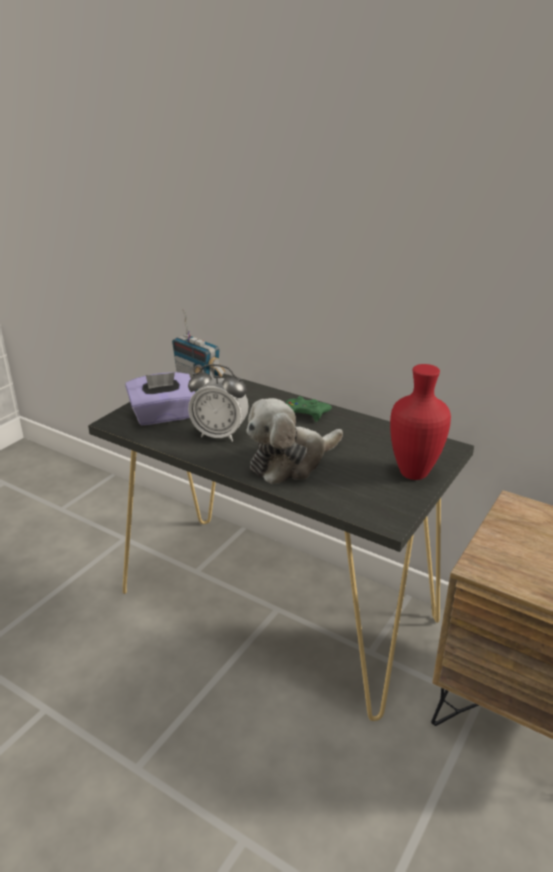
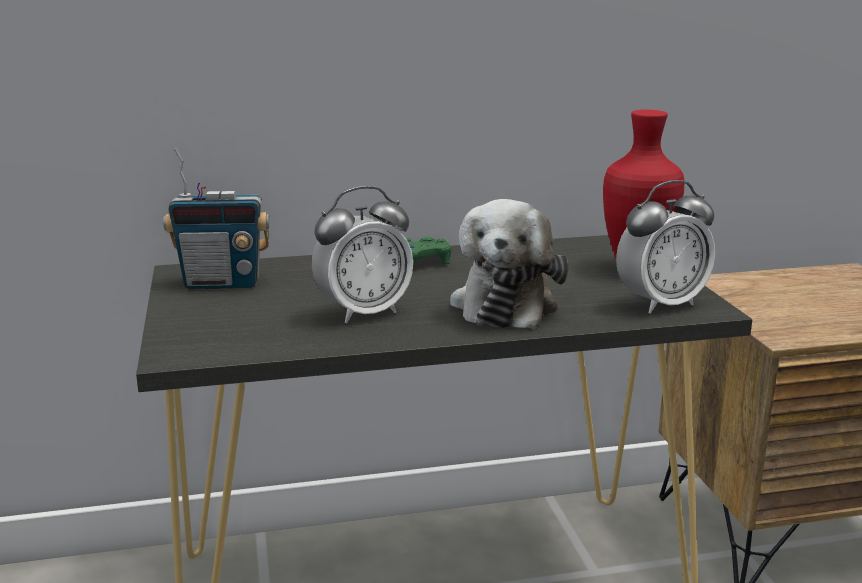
camera: 45 degrees left, 10 degrees down
purple tissue box [125,372,195,425] -> none
none -> alarm clock [616,180,715,314]

